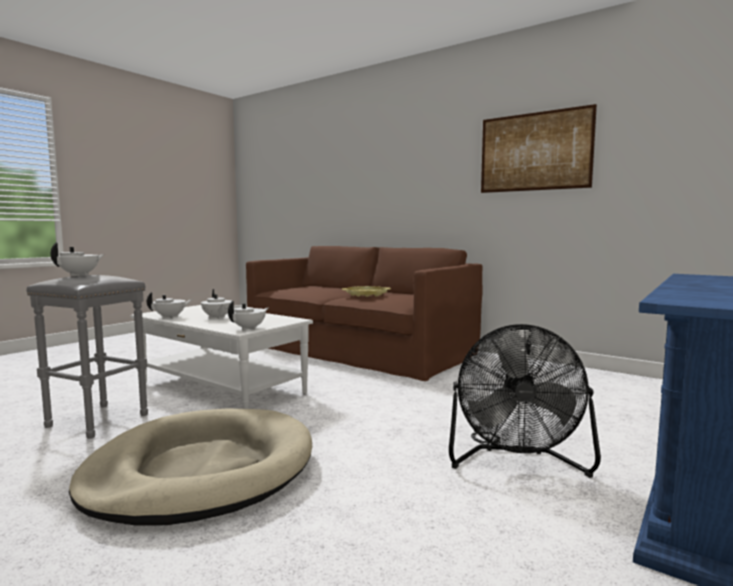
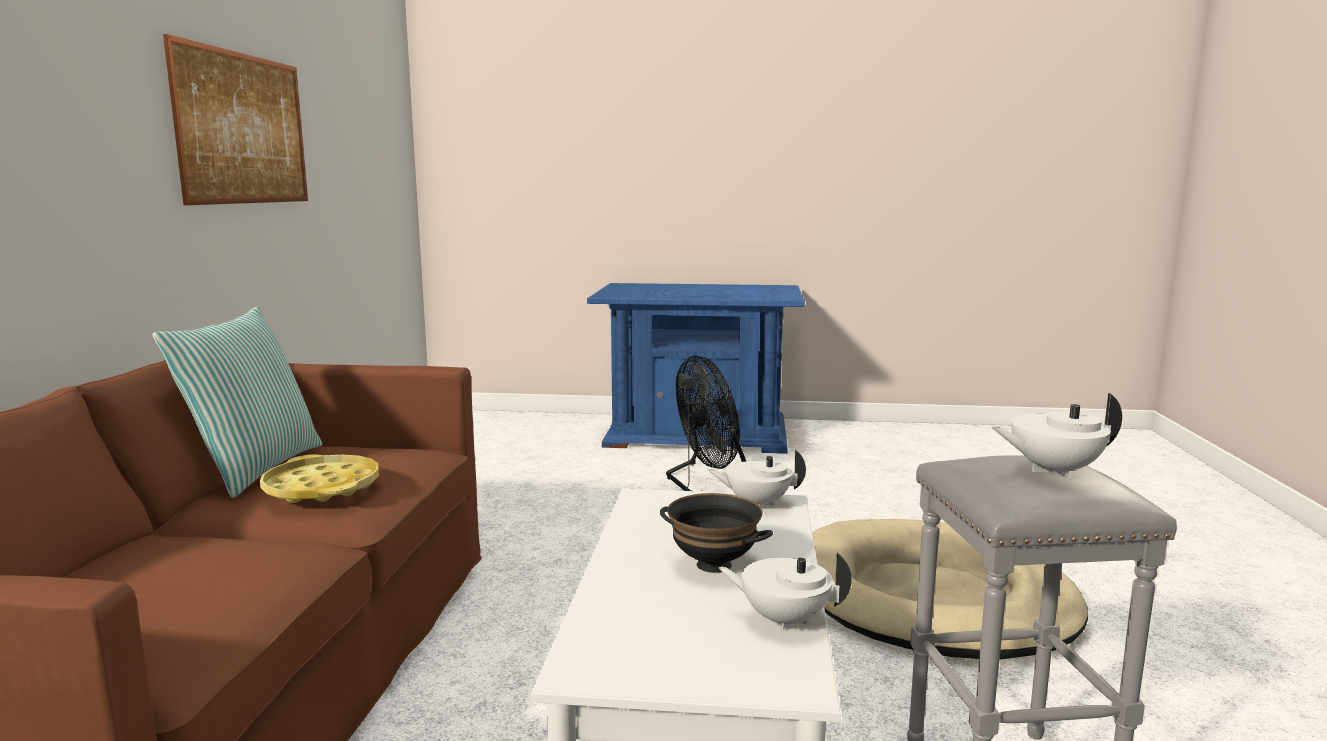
camera: 120 degrees left, 5 degrees up
white teapot [201,289,232,319] -> black bowl [660,493,773,573]
none -> pillow [153,306,323,498]

